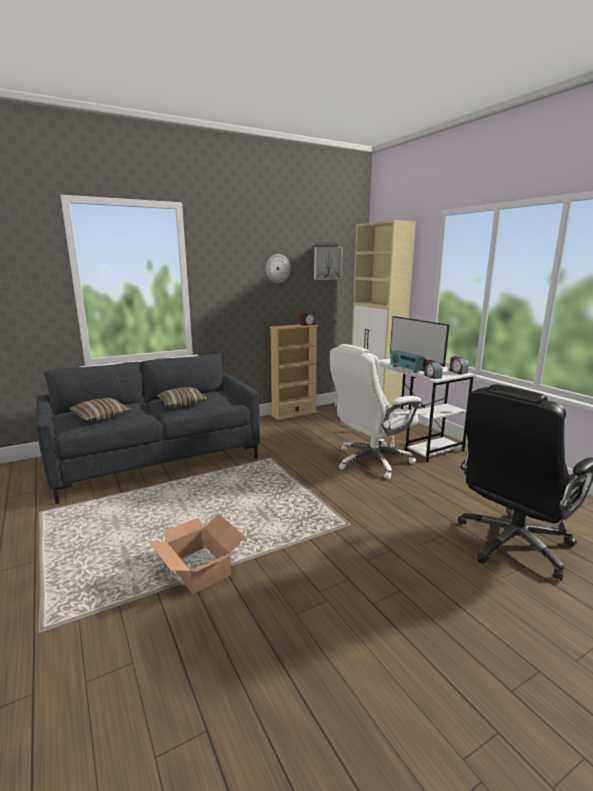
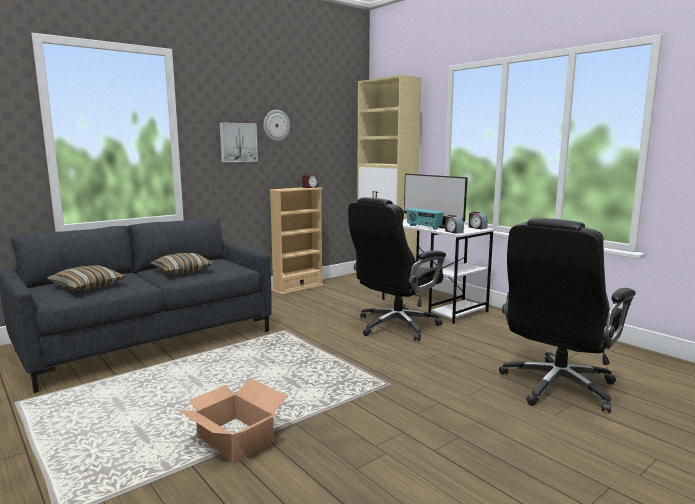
camera: 10 degrees left, 5 degrees down
picture [314,247,343,280] -> picture moved to [220,122,258,162]
white office chair [330,344,421,479] -> black office chair [348,197,446,341]

